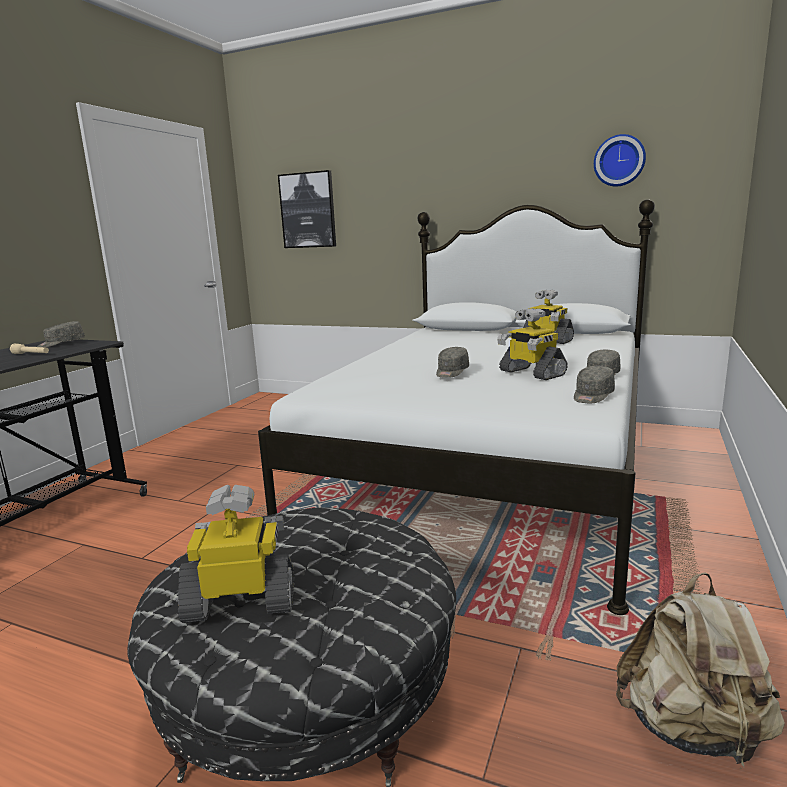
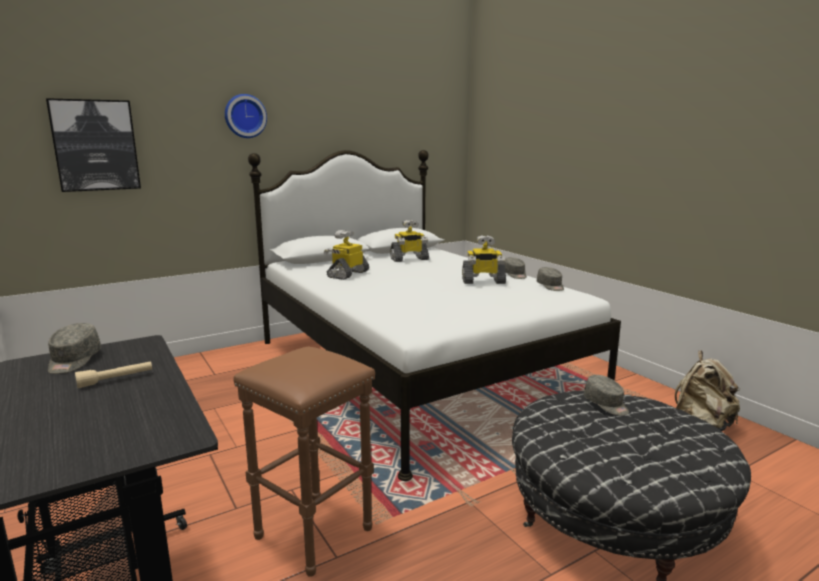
camera: 55 degrees left, 0 degrees up
toy robot [178,485,294,623] -> toy robot moved to [324,230,369,280]
grey cap [436,347,469,378] -> grey cap moved to [584,375,629,416]
wall clock [594,134,646,187] -> wall clock moved to [225,94,267,138]
none -> brown stool [233,347,375,577]

